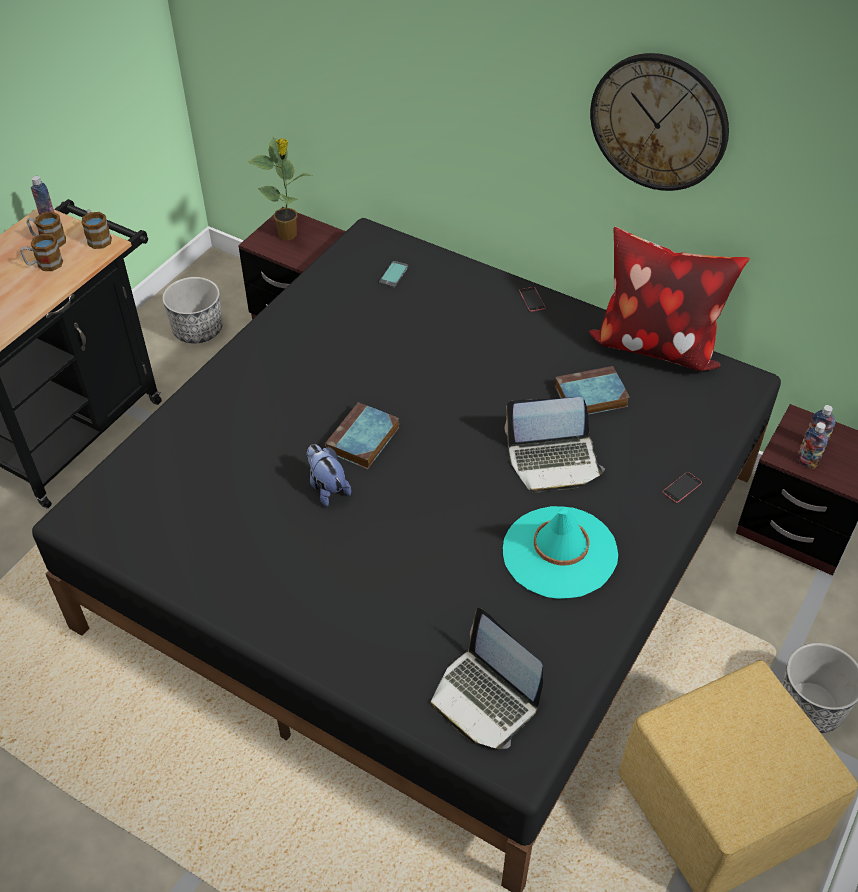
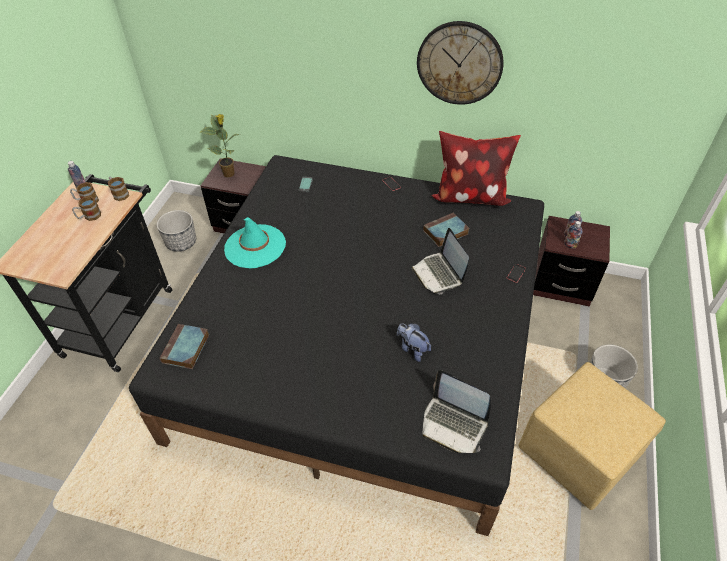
camera: 15 degrees left, 0 degrees up
plush toy [306,444,351,506] -> plush toy moved to [397,323,431,362]
book [325,402,399,469] -> book moved to [159,324,209,369]
turquoise hat [503,506,618,599] -> turquoise hat moved to [224,217,286,268]
laptop [505,397,605,493] -> laptop turned 90 degrees clockwise [412,228,469,294]

